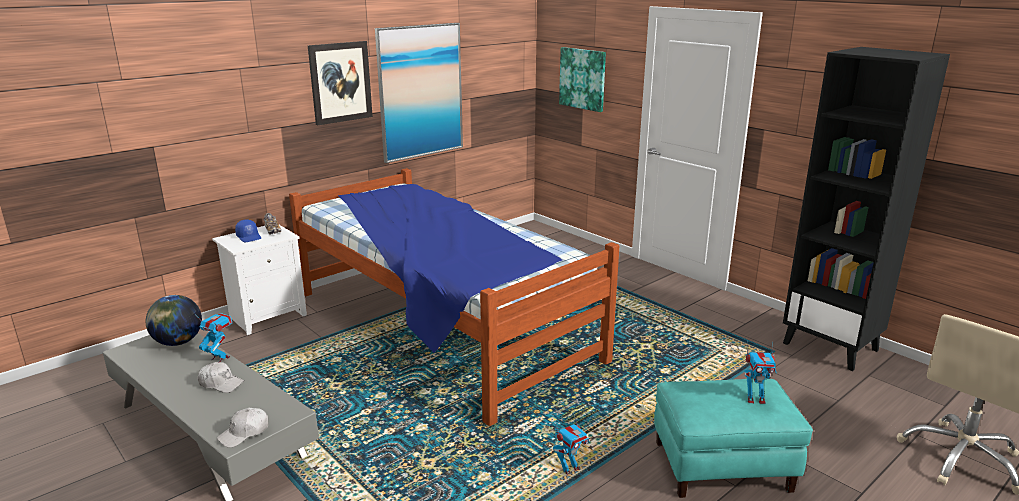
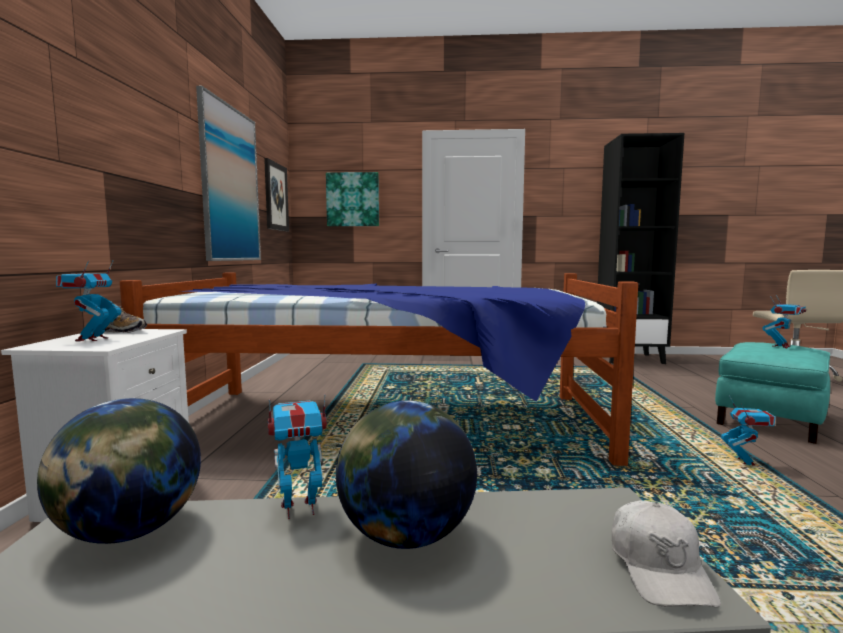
camera: 45 degrees left, 15 degrees down
white cap [198,362,244,393] -> globe [336,401,477,549]
blue cap [235,220,261,242] -> toy robot [56,260,122,341]
picture [308,41,373,126] -> picture moved to [264,158,289,231]

